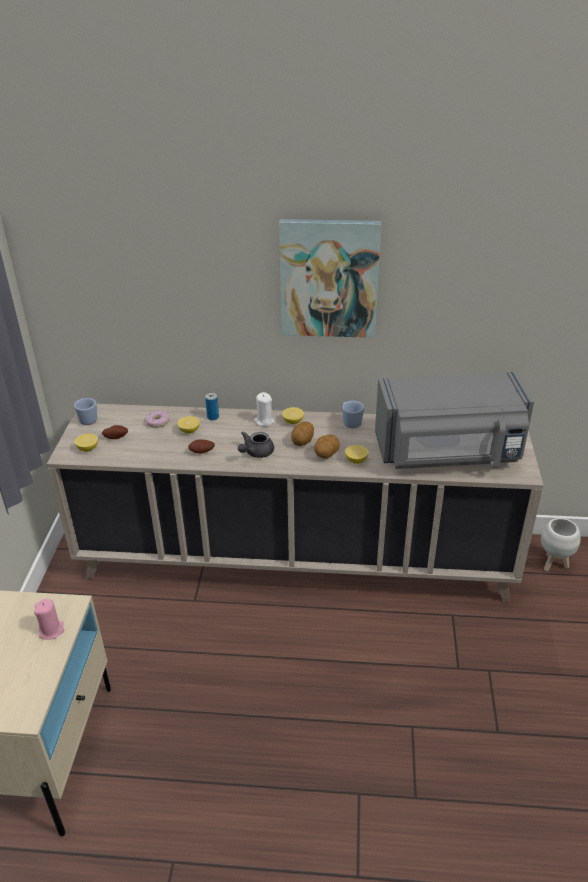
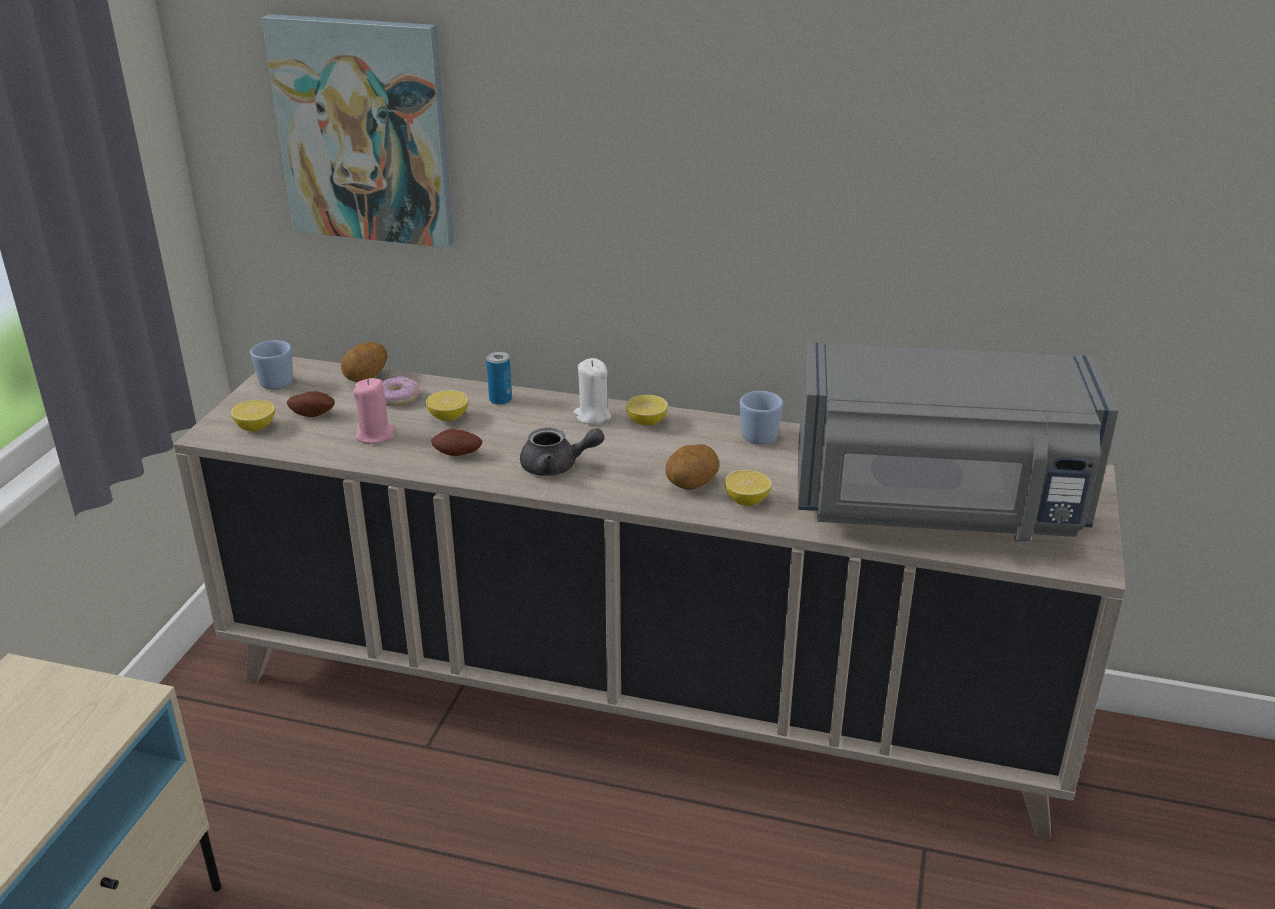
camera: 10 degrees right, 5 degrees down
pink candle [34,599,64,640] -> pink candle moved to [353,378,395,444]
grey teapot [238,432,274,458] -> grey teapot turned 135 degrees counterclockwise [520,428,604,476]
picture [279,219,381,338] -> picture moved to [262,14,454,248]
potato [291,421,314,446] -> potato moved to [341,342,388,382]
white planter [541,518,581,571] -> none

